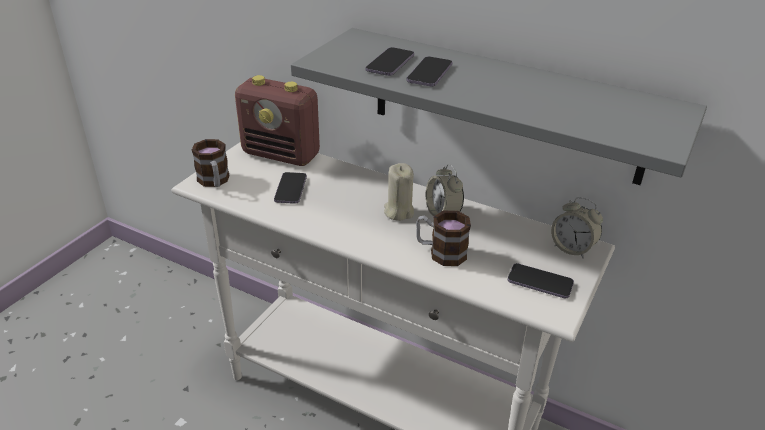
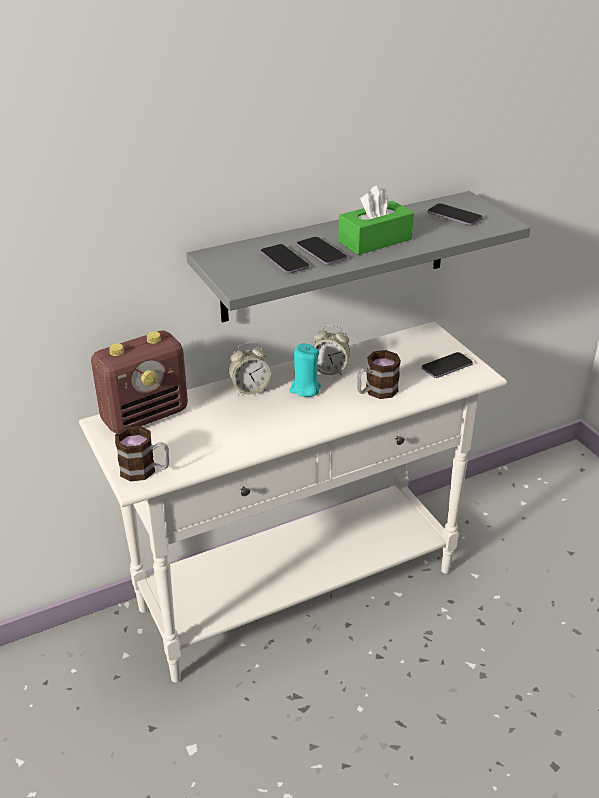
camera: 55 degrees left, 0 degrees up
phone [274,172,307,204] -> phone moved to [428,203,483,226]
beige candle [384,163,414,221] -> turquoise candle [289,343,321,397]
alarm clock [551,197,603,259] -> alarm clock moved to [229,343,271,396]
none -> green tissue box [338,185,414,255]

